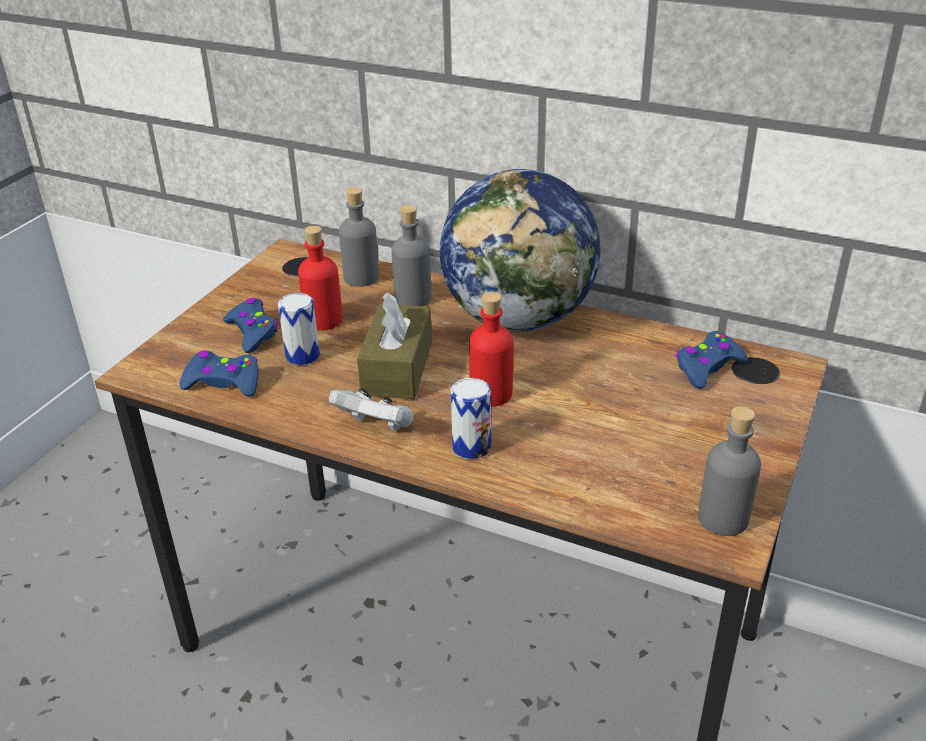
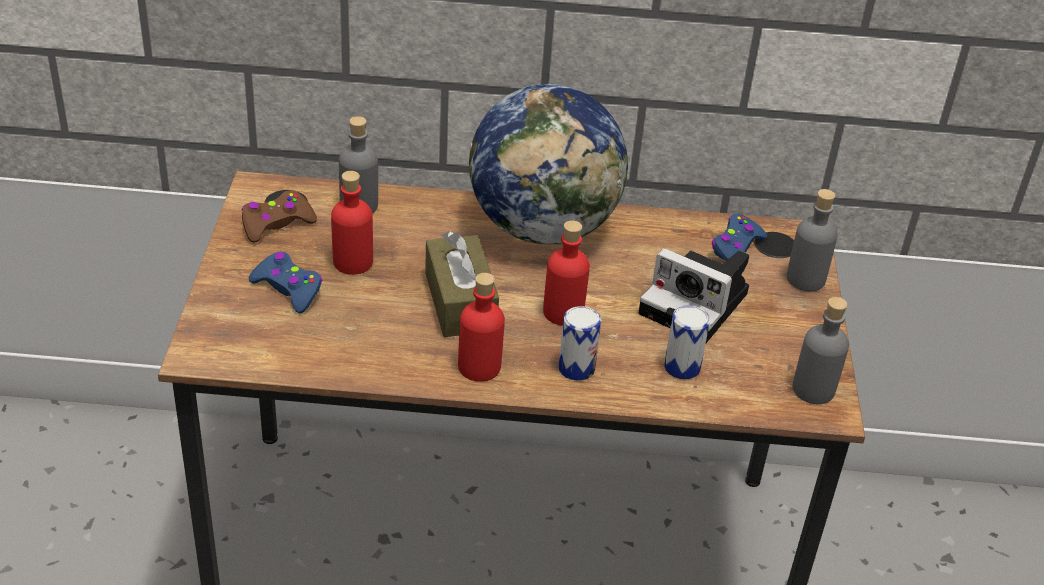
camera: 25 degrees left, 5 degrees up
blue game controller [180,350,259,397] -> none
can [278,293,320,365] -> can moved to [664,305,710,380]
white game controller [329,388,414,432] -> red bottle [458,273,505,382]
grey bottle [391,205,431,306] -> grey bottle moved to [787,189,838,291]
none -> brown game controller [242,190,317,243]
none -> camera [639,248,749,343]

